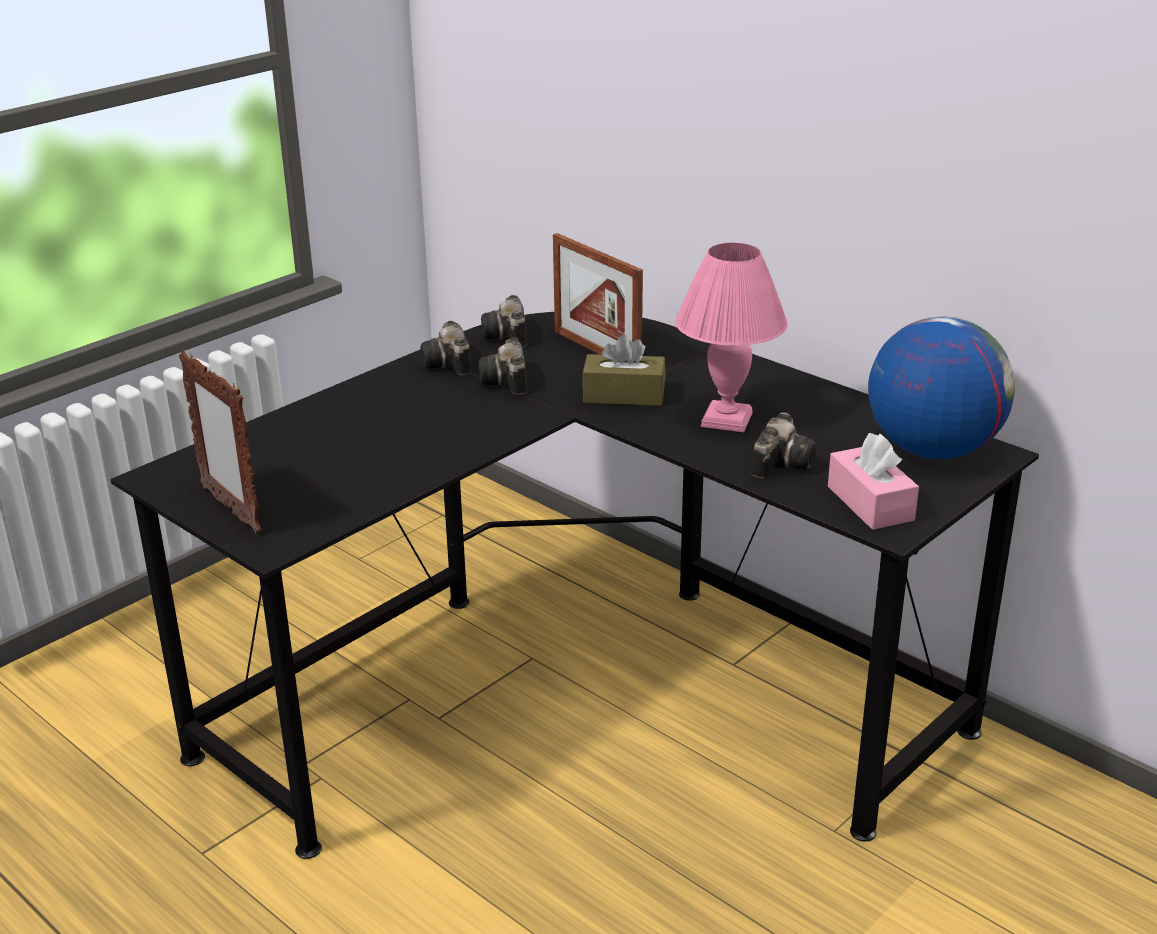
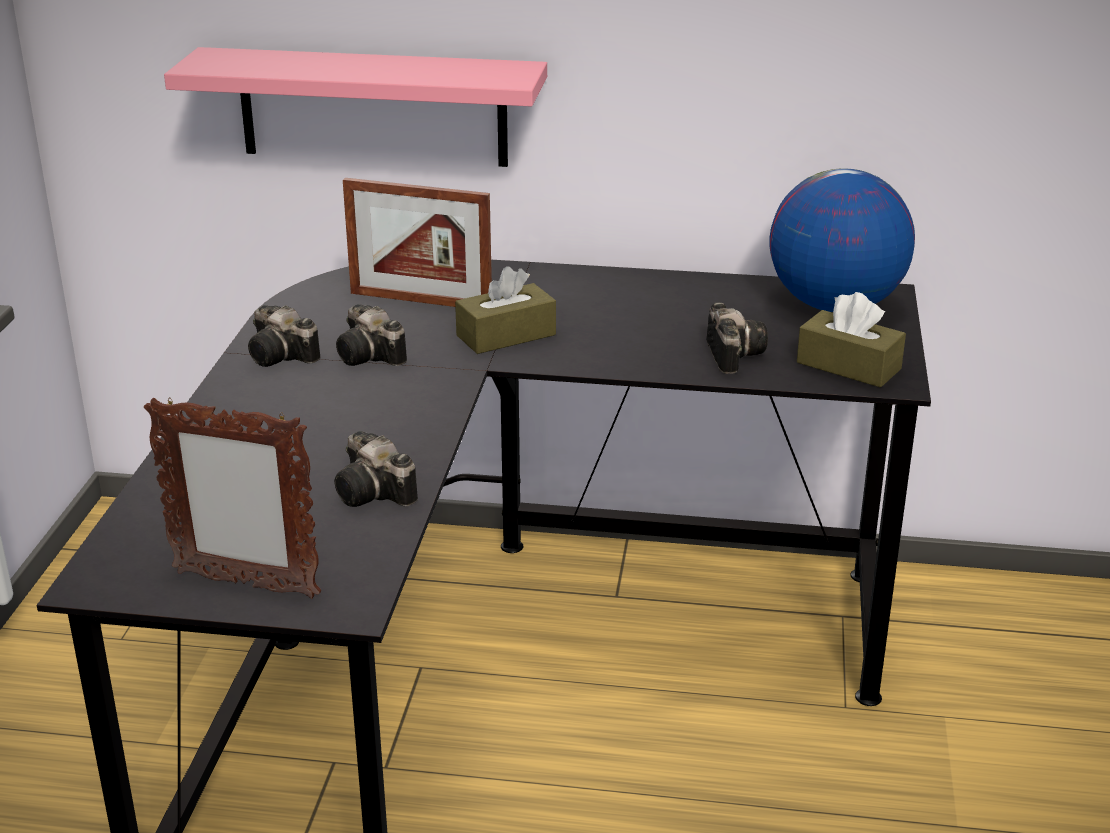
camera: 35 degrees left, 0 degrees up
camera [481,295,527,347] -> camera moved to [334,431,418,507]
pink table lamp [675,243,788,432] -> none
pink tissue box [828,433,919,530] -> brown tissue box [797,292,906,387]
none -> pink shelf [164,47,547,167]

